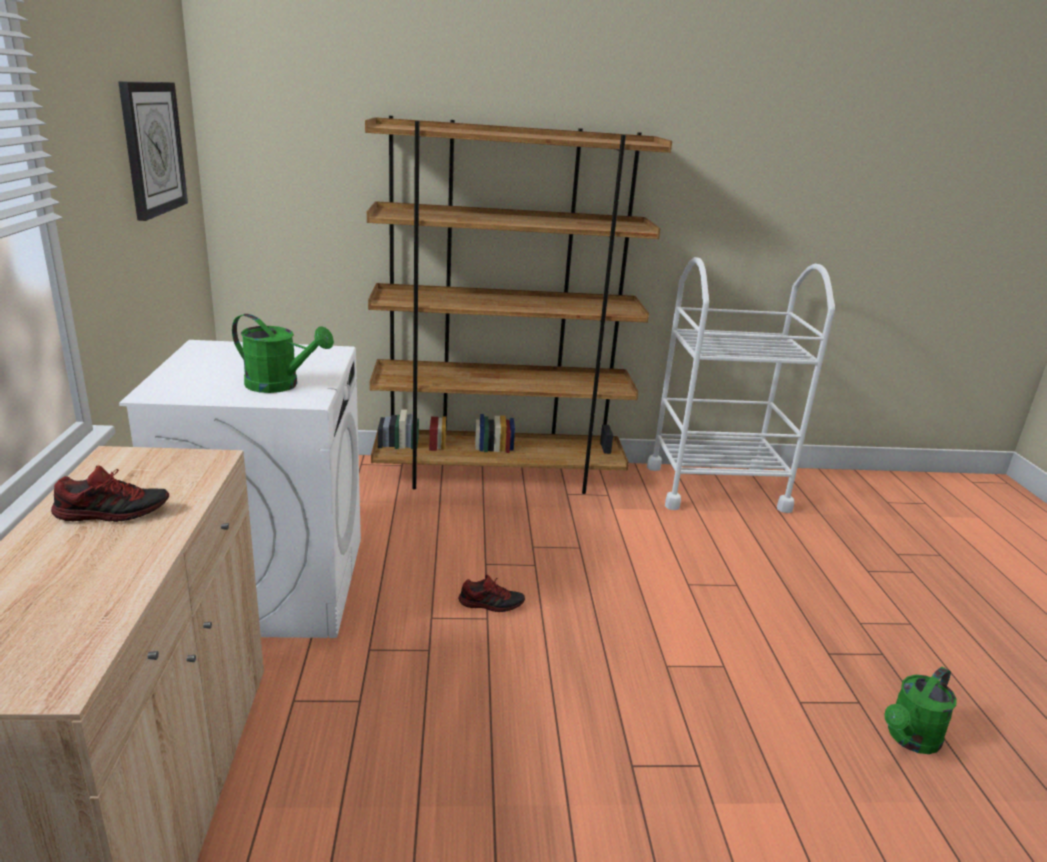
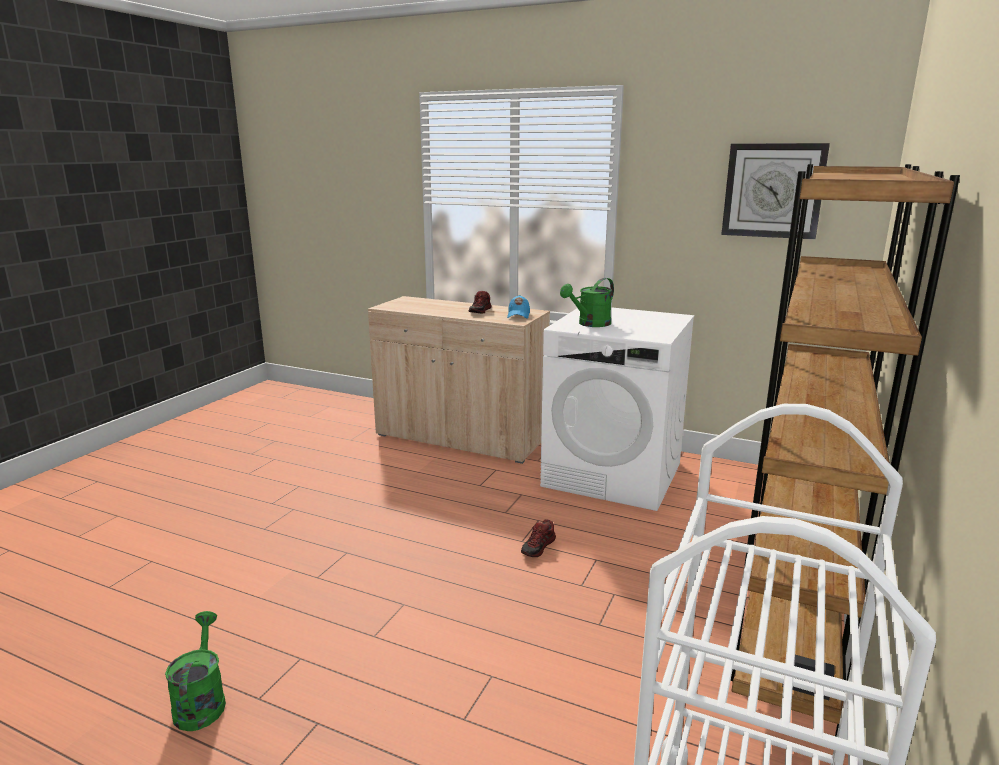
camera: 120 degrees right, 5 degrees down
none -> blue cap [507,295,530,319]

